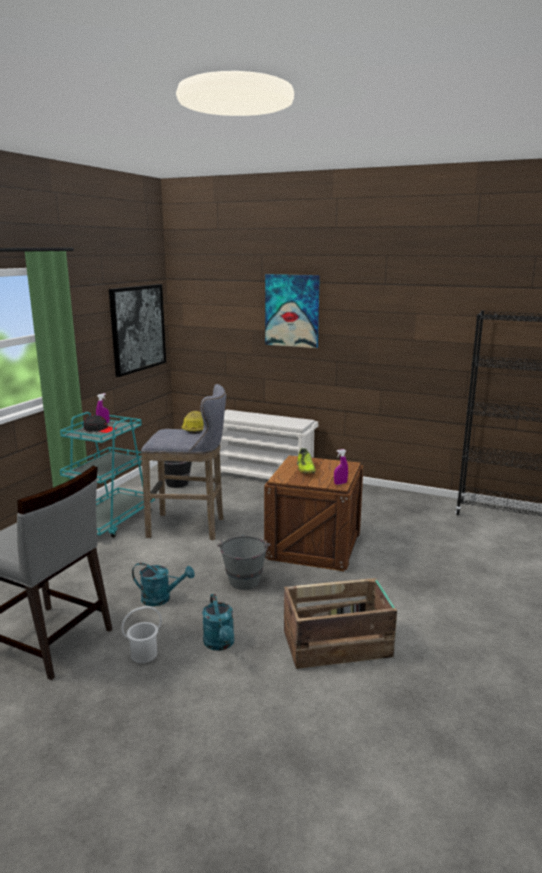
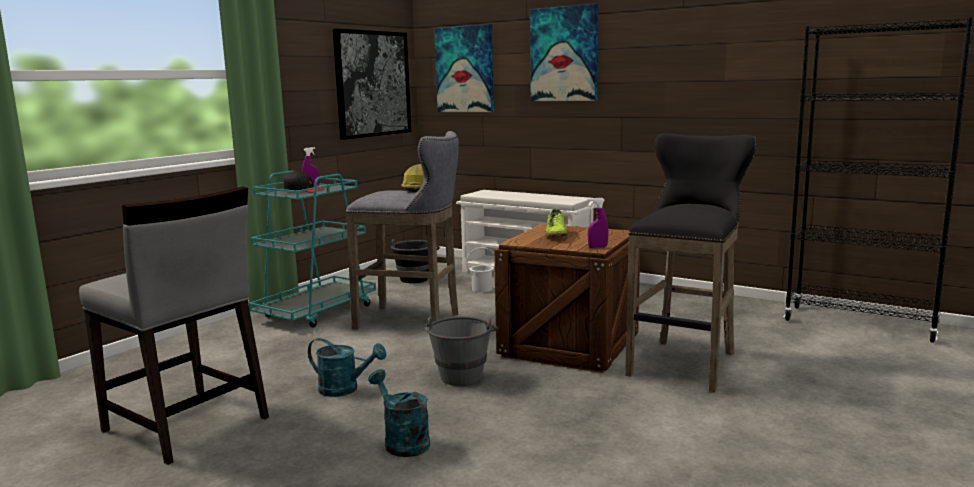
camera: 10 degrees right, 5 degrees down
white bucket [122,606,162,663] -> white bucket moved to [466,247,495,293]
turquoise watering can [202,594,234,651] -> turquoise watering can turned 150 degrees clockwise [368,369,430,457]
crate [284,578,397,669] -> none
none -> picture [434,24,494,112]
none -> black stool [625,133,756,392]

